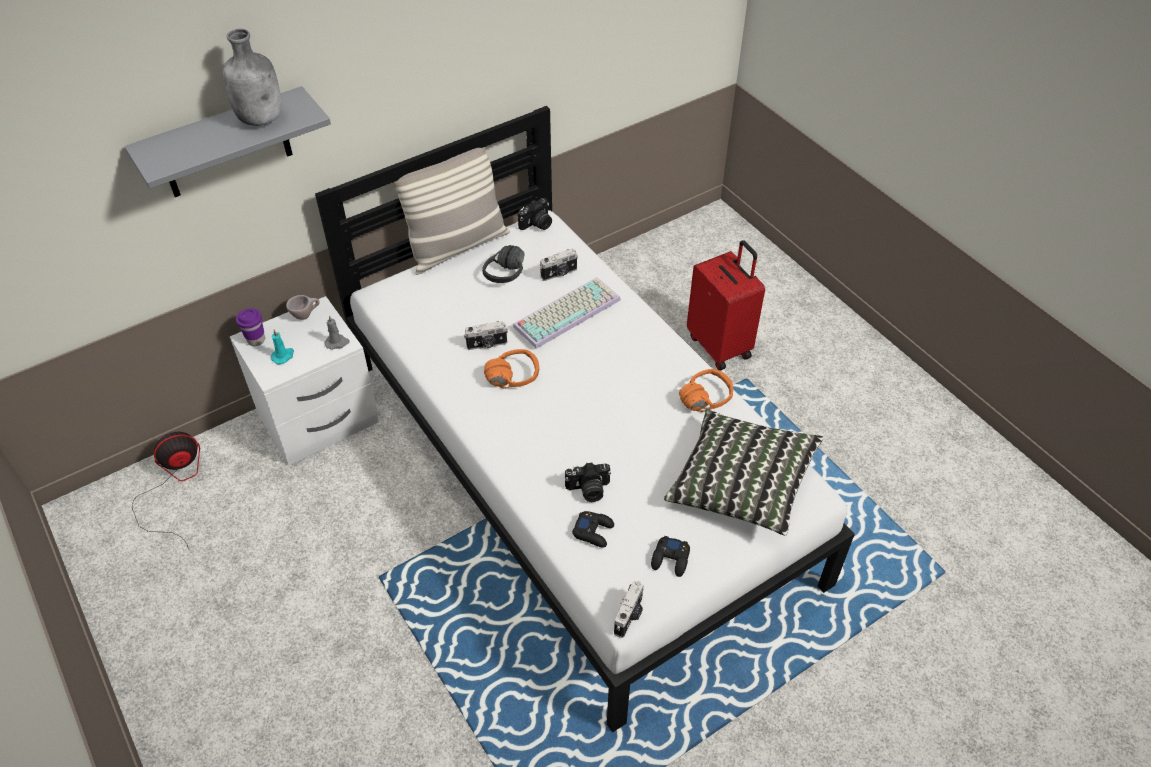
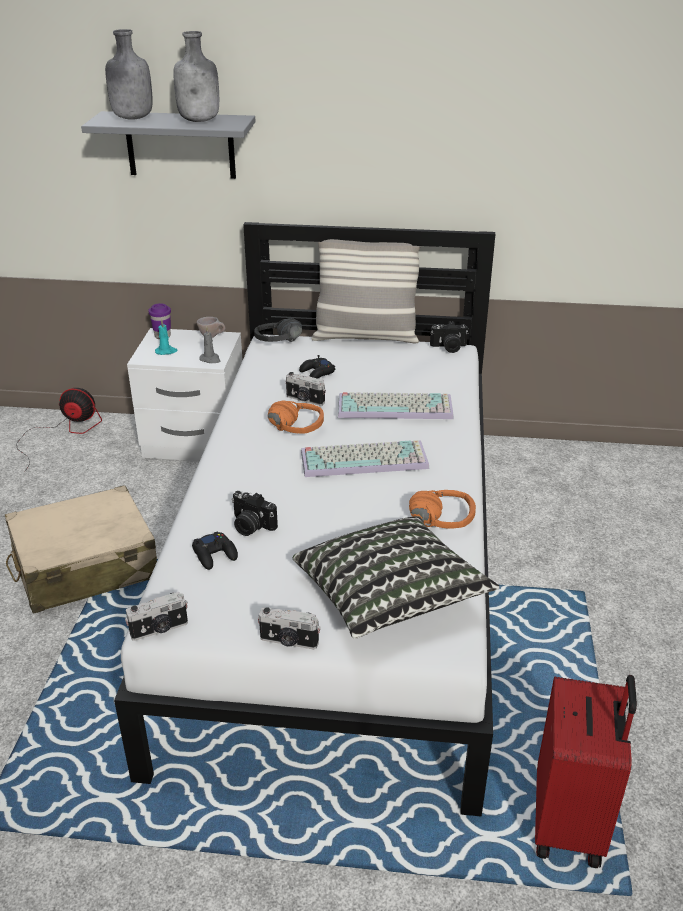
camera: 40 degrees right, 15 degrees down
black headphones [482,245,525,283] -> black headphones moved to [254,318,302,342]
camera [540,249,578,281] -> camera moved to [258,607,320,649]
black game controller [651,536,690,577] -> black game controller moved to [299,355,335,379]
red suitcase [687,240,765,371] -> red suitcase moved to [535,675,637,868]
none -> beige suitcase [5,485,157,614]
none -> grey bottle [105,29,153,120]
none -> keyboard [301,440,430,477]

